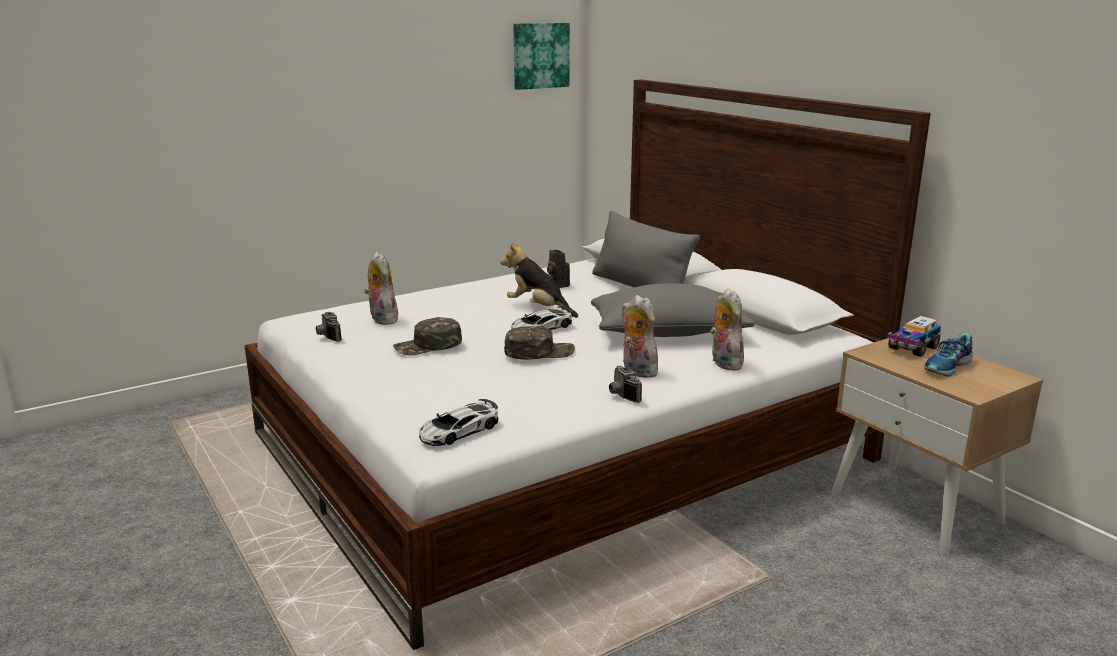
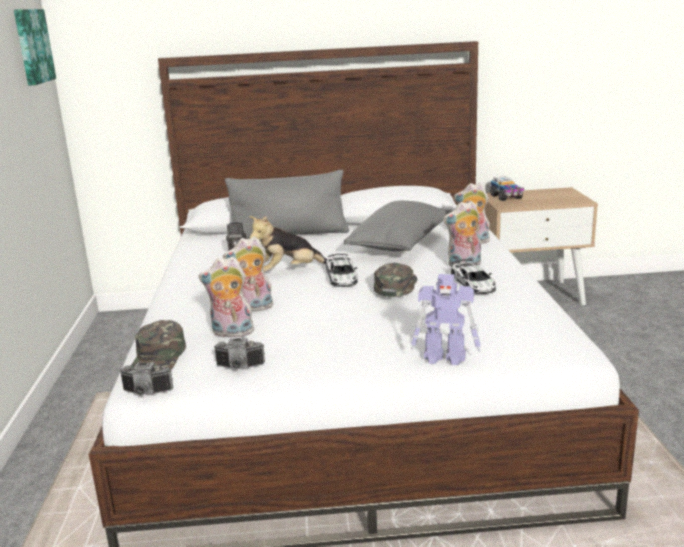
camera: 60 degrees left, 0 degrees up
green cap [393,317,462,355] -> green cap moved to [131,320,186,369]
toy car [419,399,498,446] -> toy car moved to [451,259,496,294]
camera [609,366,642,403] -> camera moved to [119,363,173,395]
shoe [924,333,973,377] -> none
none -> plush toy [223,237,273,311]
none -> toy robot [411,274,481,365]

